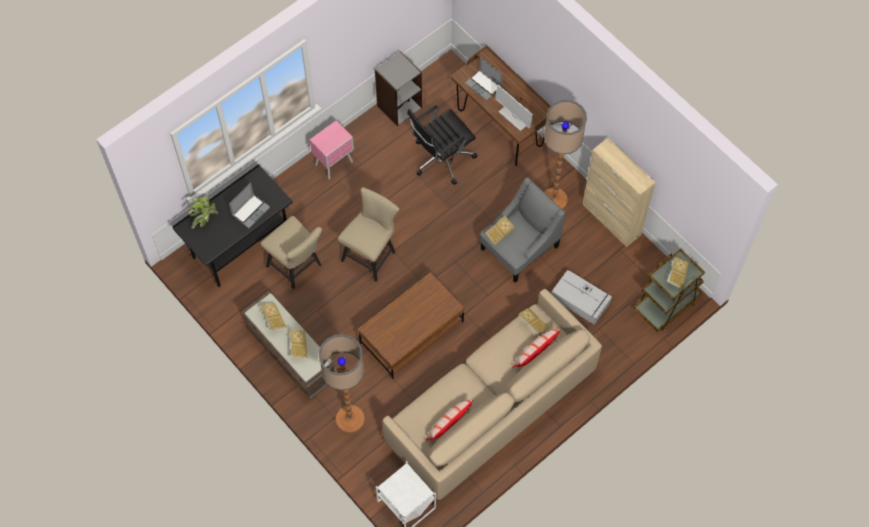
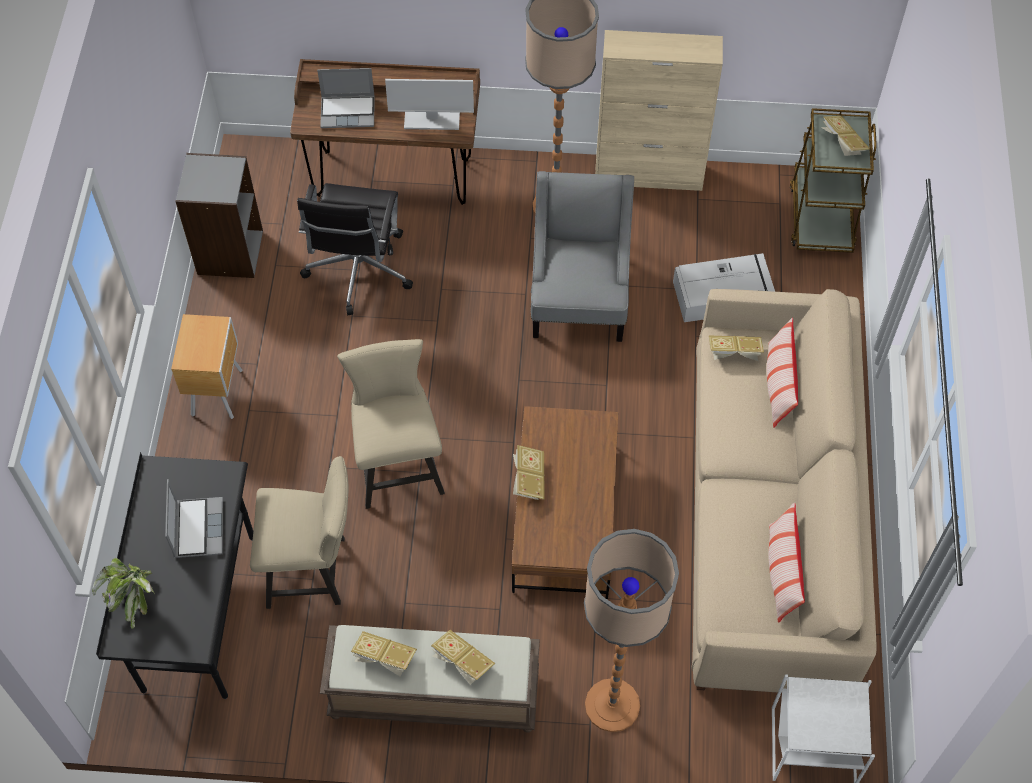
camera: 45 degrees left, 5 degrees down
pink nightstand [310,120,354,180] -> brown nightstand [171,314,243,419]
book [486,216,515,245] -> book moved to [513,445,545,500]

